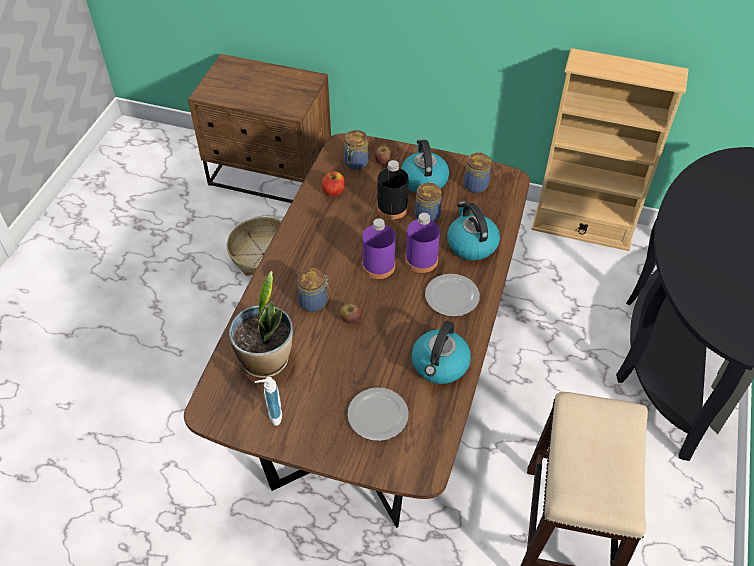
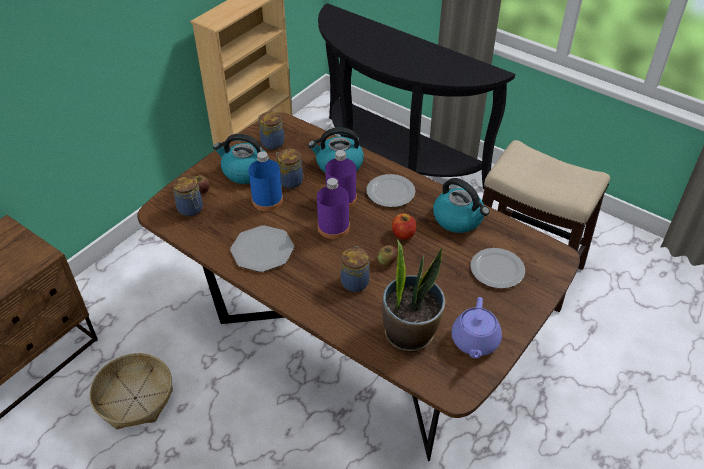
camera: 70 degrees left, 5 degrees down
soap dispenser [255,377,282,426] -> purple teapot [451,297,502,359]
apple [322,171,345,196] -> apple moved to [392,213,416,240]
black bottle [377,160,409,220] -> blue bottle [248,151,283,211]
none -> plate [230,225,294,272]

